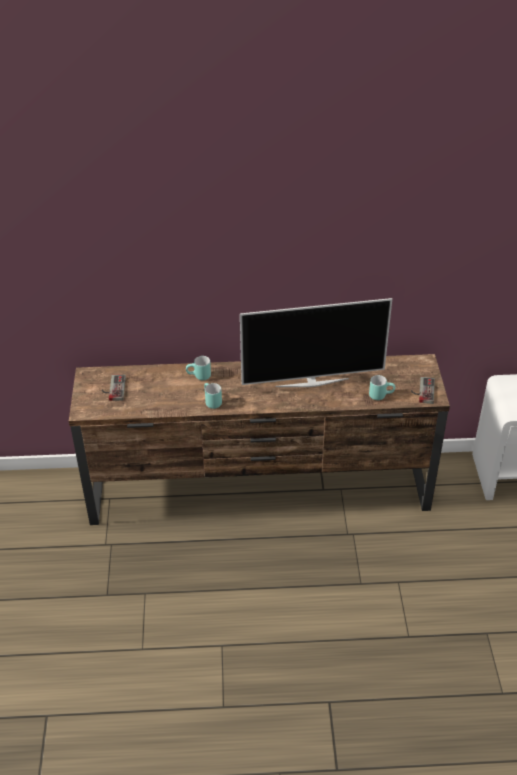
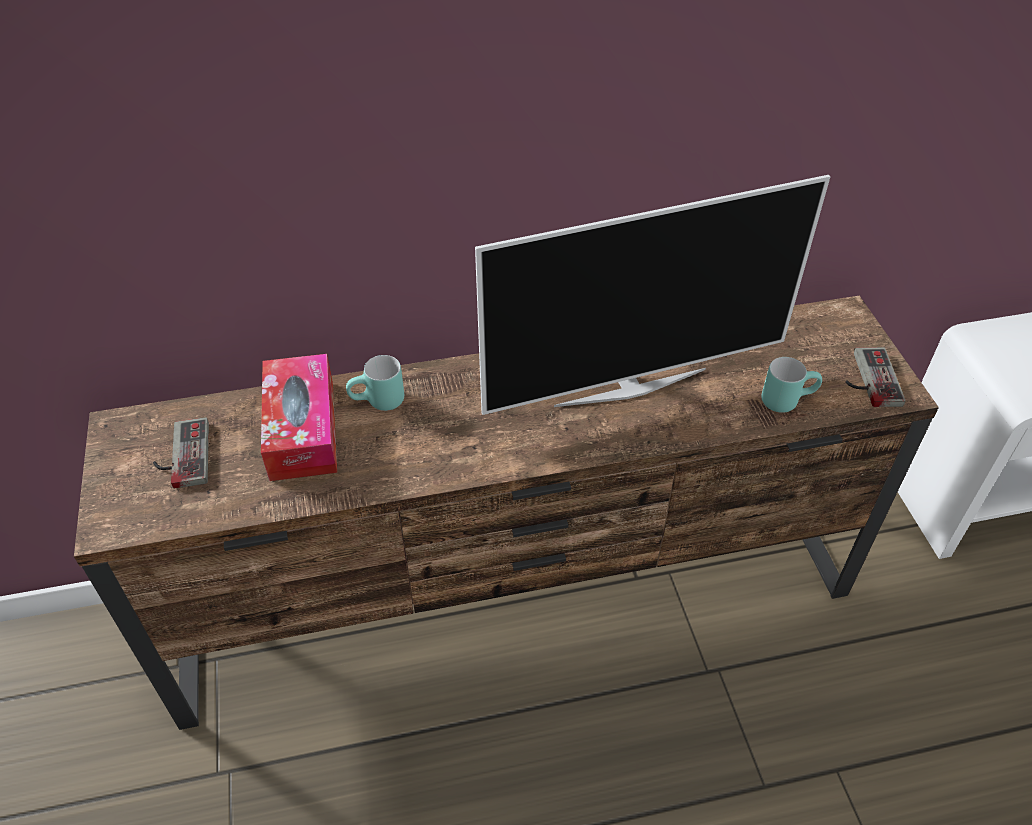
camera: 10 degrees left, 5 degrees up
turquoise mug [204,383,222,409] -> none
none -> tissue box [261,354,337,481]

